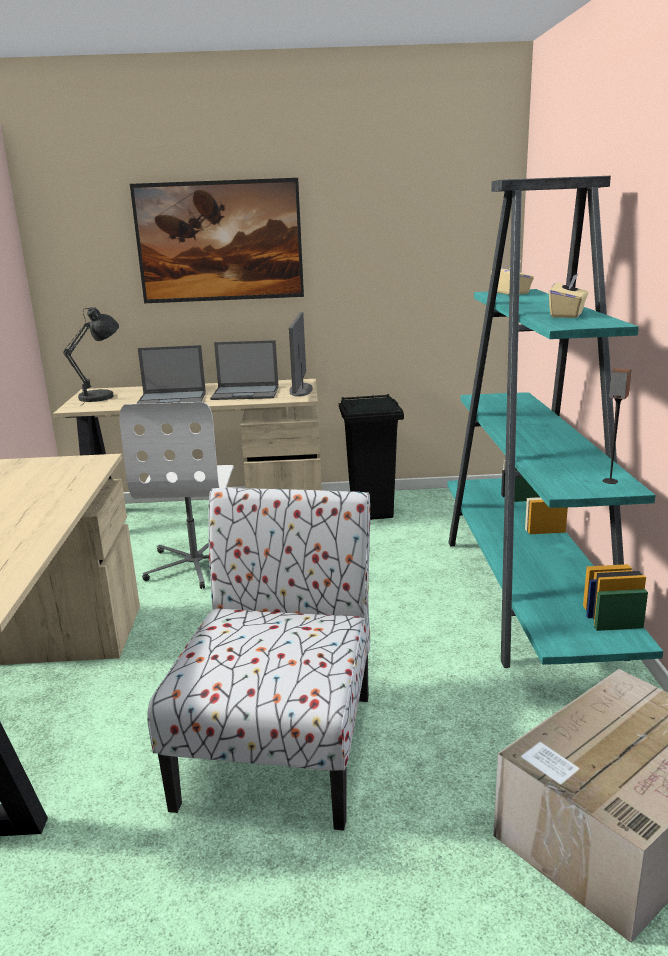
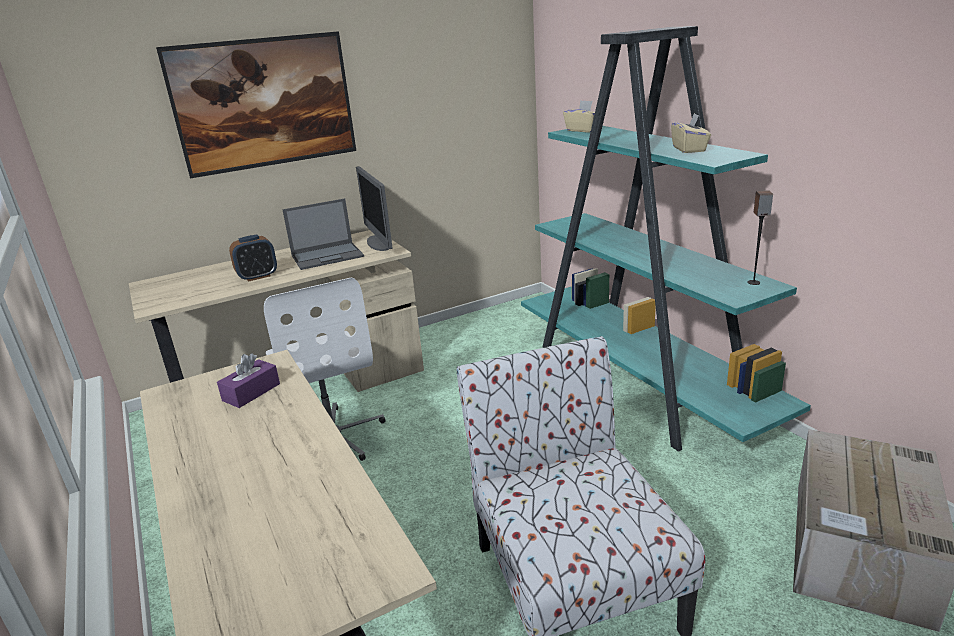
camera: 25 degrees left, 5 degrees up
grey table lamp [63,307,119,405] -> none
laptop [136,345,206,404] -> alarm clock [229,235,277,282]
black trash can [339,394,404,520] -> none
none -> purple tissue box [217,353,280,408]

